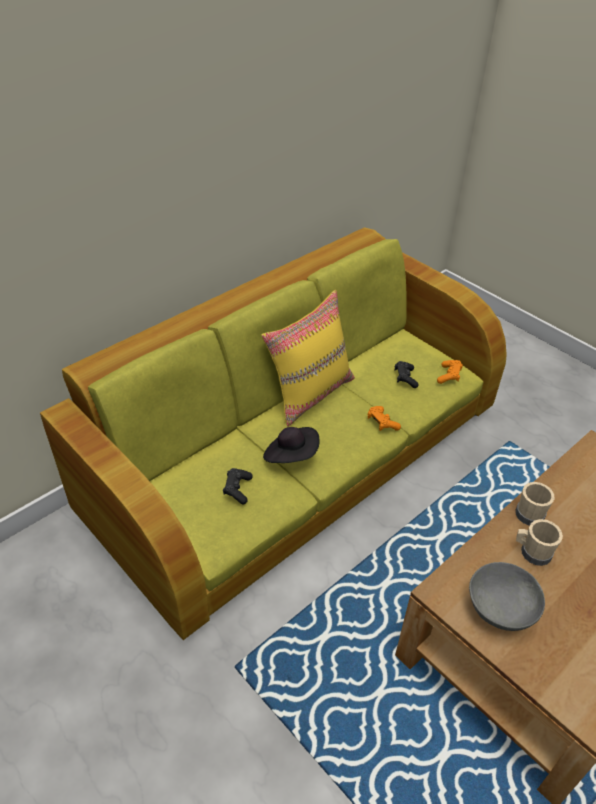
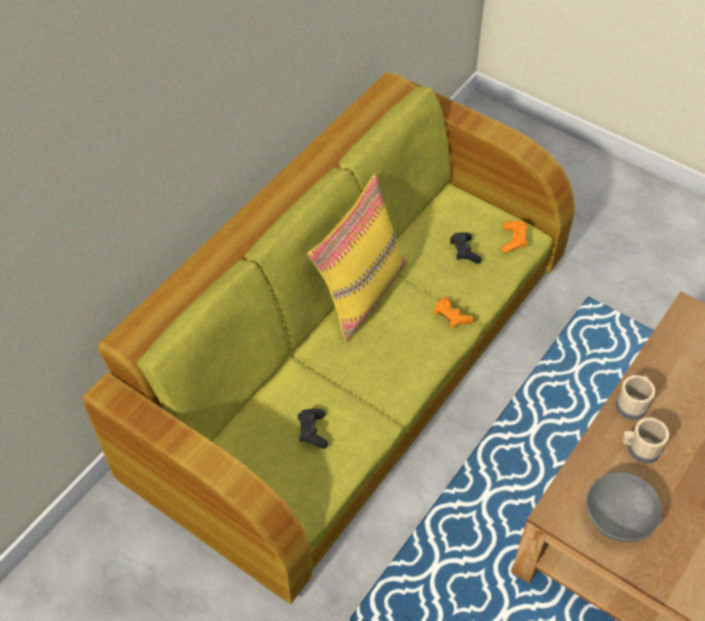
camera: 10 degrees left, 10 degrees up
black hat [263,427,319,463] -> none

